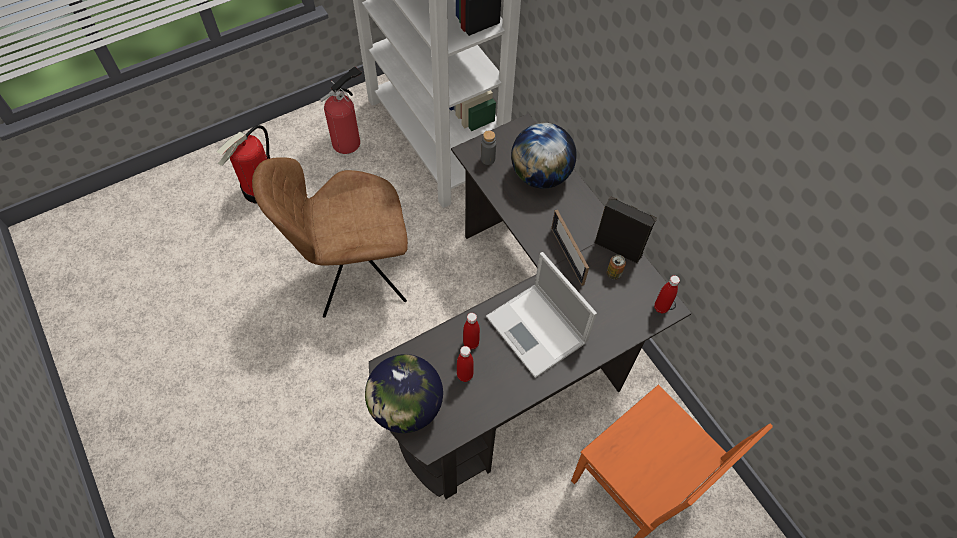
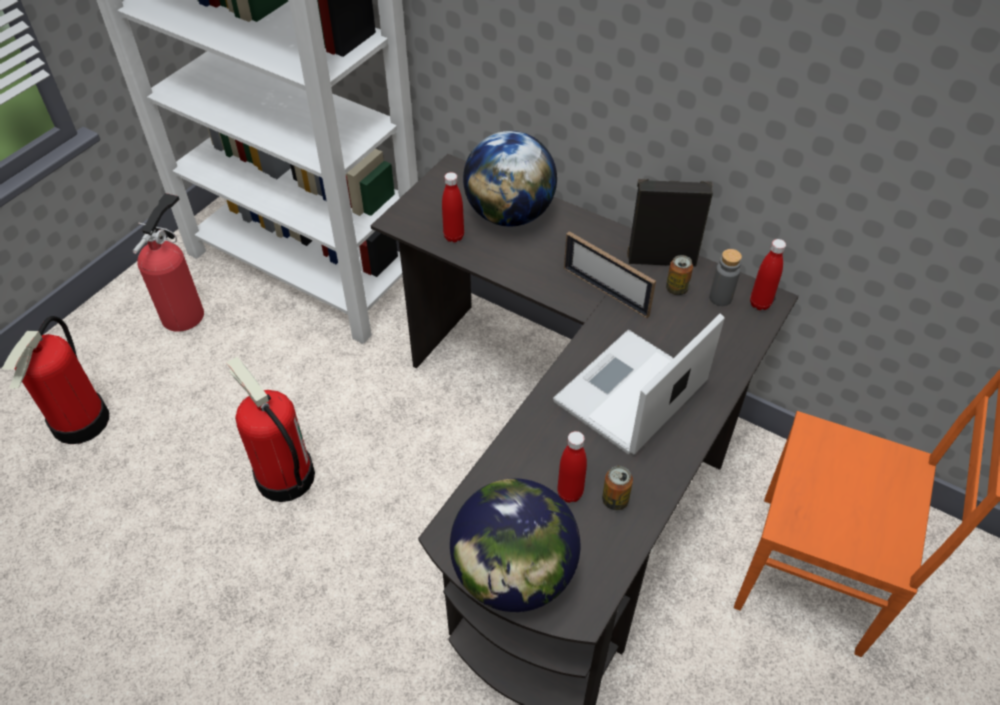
camera: 25 degrees left, 10 degrees down
brown chair [252,157,408,318] -> fire extinguisher [226,357,315,502]
red bottle [463,313,480,350] -> red bottle moved to [442,172,464,243]
grey bottle [481,130,496,165] -> grey bottle moved to [709,249,742,306]
laptop [486,252,597,378] -> laptop turned 105 degrees clockwise [553,314,725,454]
none -> can [602,466,633,510]

